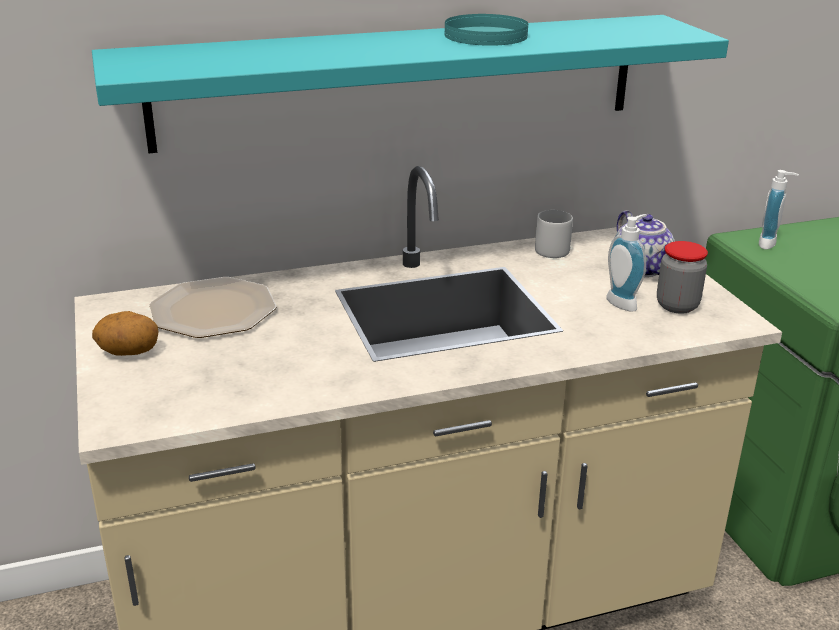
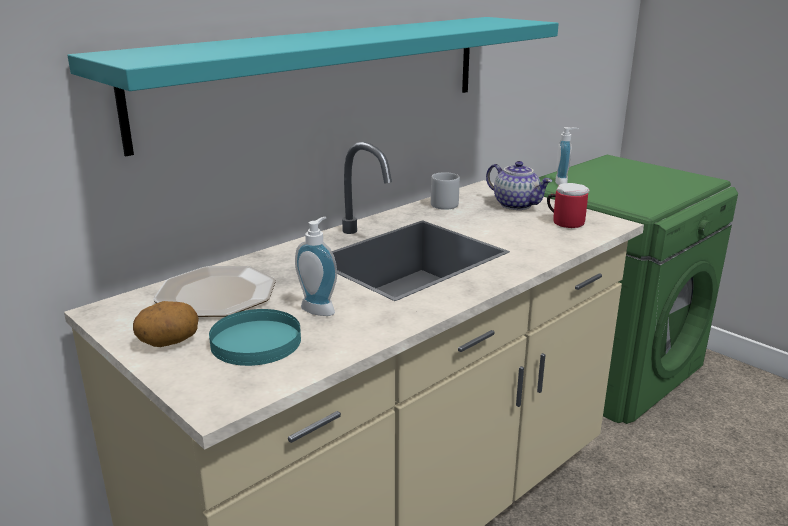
camera: 25 degrees left, 5 degrees down
turquoise plate [445,14,528,46] -> turquoise plate moved to [209,309,301,366]
soap dispenser [606,214,647,312] -> soap dispenser moved to [295,217,337,316]
jar [657,241,708,314] -> mug [547,183,589,228]

